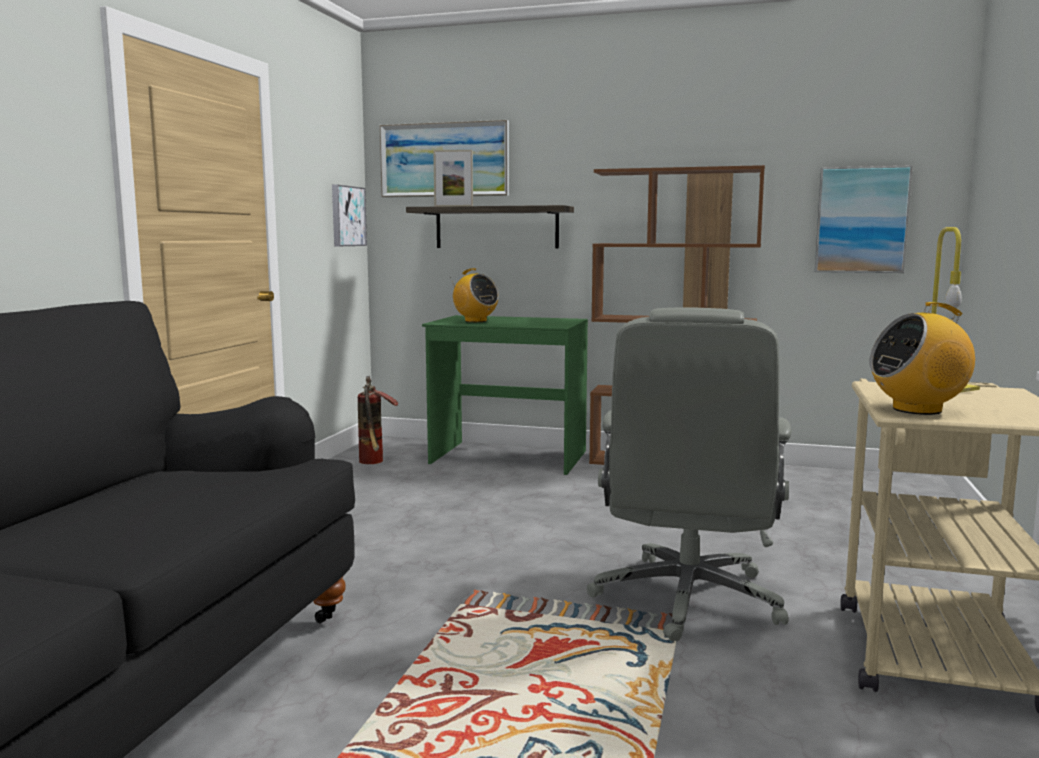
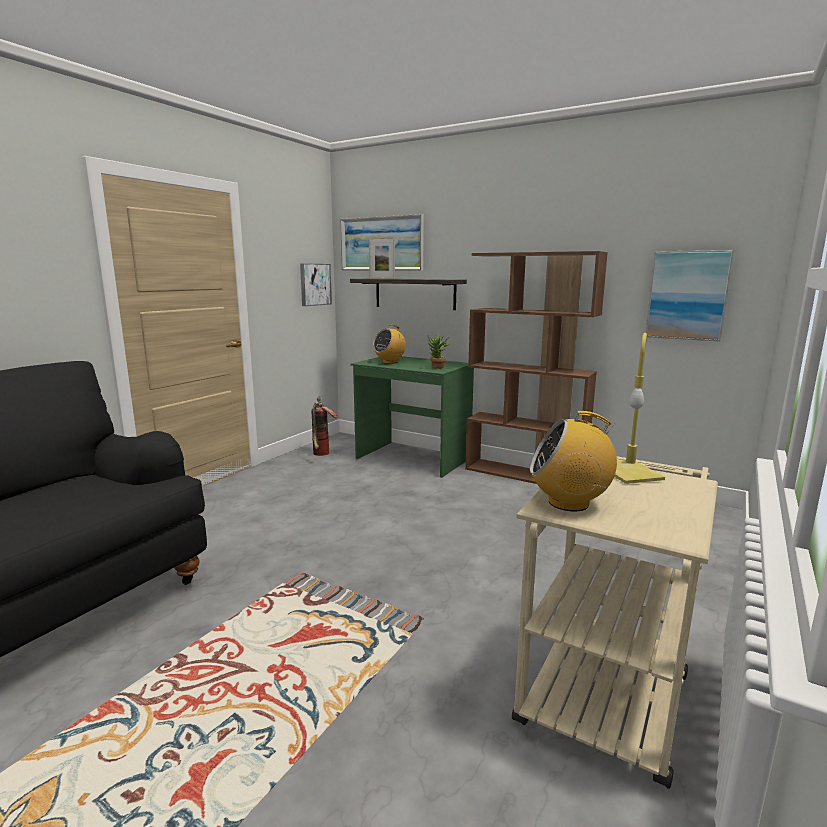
camera: 15 degrees right, 5 degrees up
radio [450,268,499,322] -> radio turned 75 degrees clockwise [373,325,406,364]
grey office chair [587,308,791,641] -> none
none -> potted plant [428,335,450,369]

